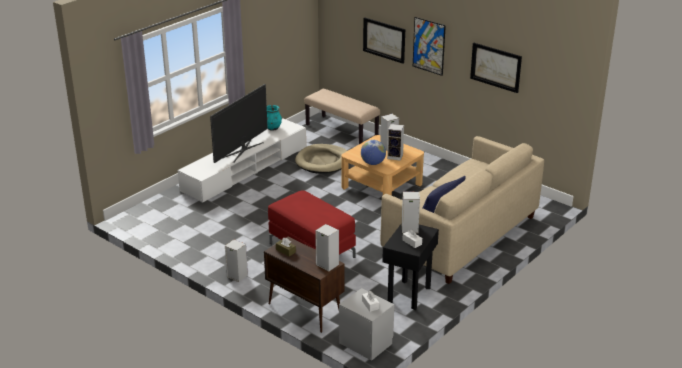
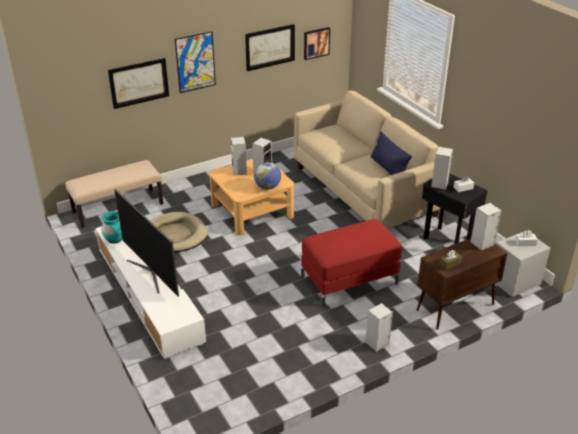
camera: 70 degrees left, 5 degrees up
none -> picture [304,27,330,60]

